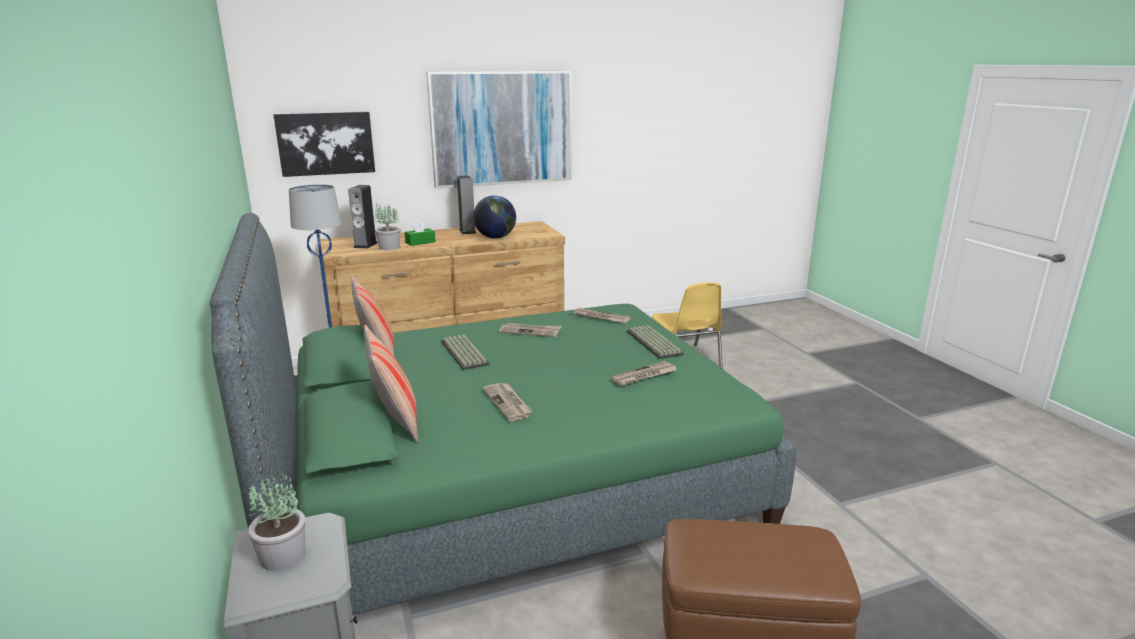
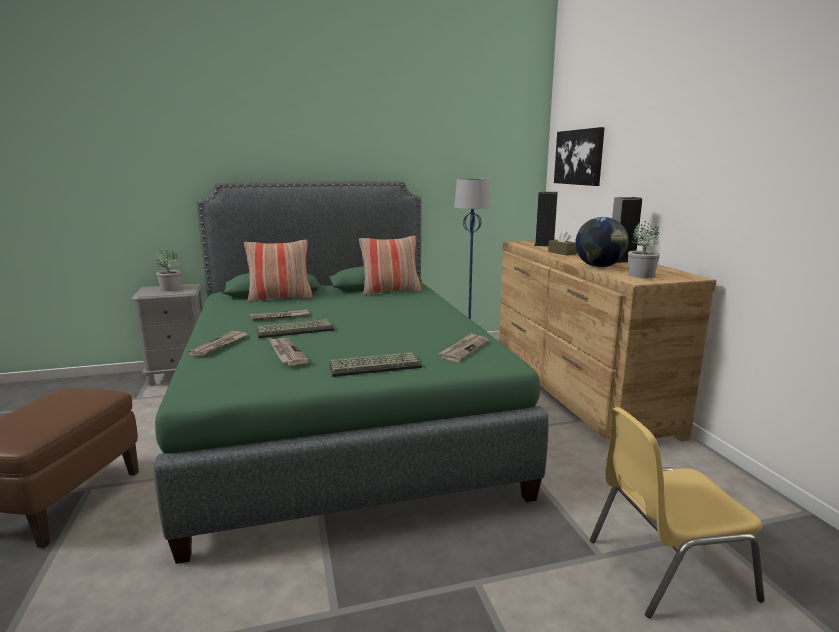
camera: 95 degrees right, 5 degrees down
potted plant [375,204,400,250] -> potted plant moved to [628,221,660,278]
green tissue box [405,220,435,246] -> brown tissue box [548,230,577,255]
picture [426,71,572,189] -> none
keyboard [441,334,490,370] -> keyboard moved to [256,319,334,338]
newspaper [499,323,562,337] -> newspaper moved to [188,331,248,356]

